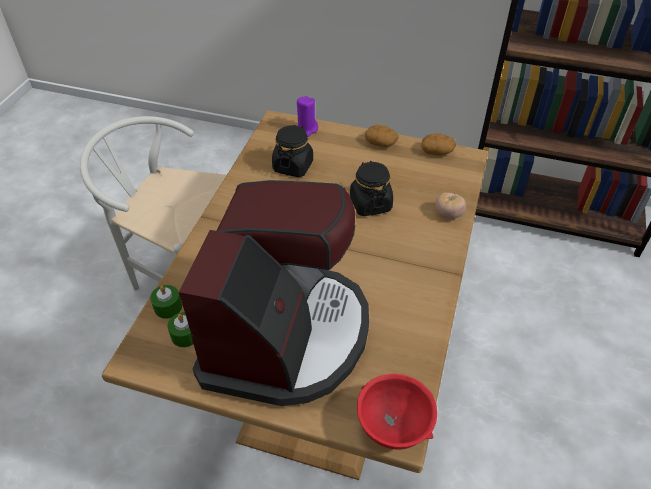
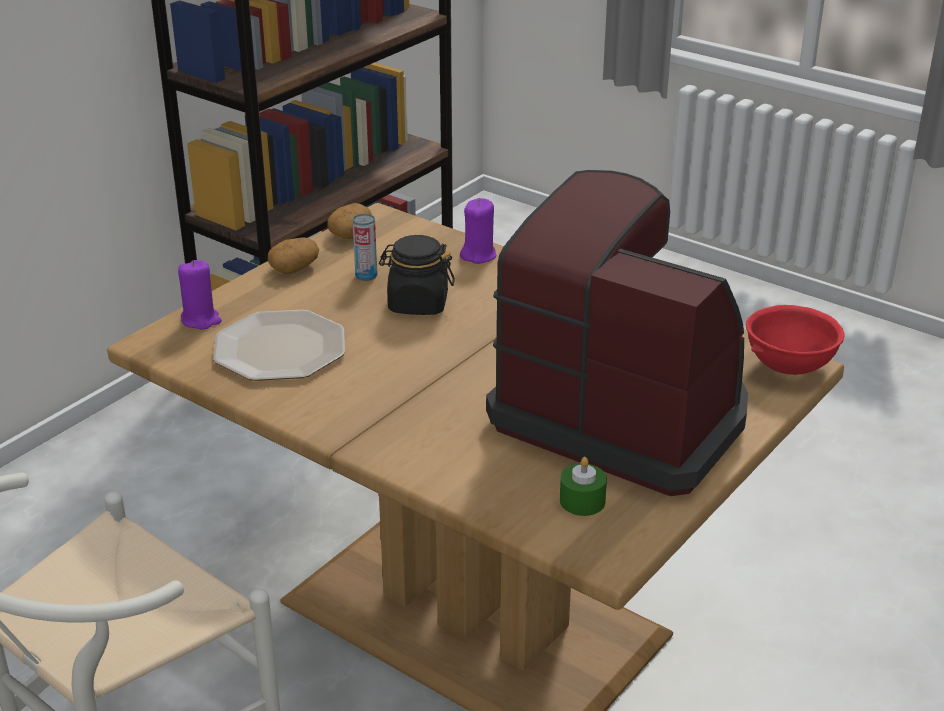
camera: 70 degrees left, 15 degrees down
green candle [150,285,182,318] -> none
black jar [272,125,313,177] -> plate [213,310,345,381]
tomato [435,193,466,219] -> purple candle [460,198,496,264]
none -> can [353,214,377,281]

